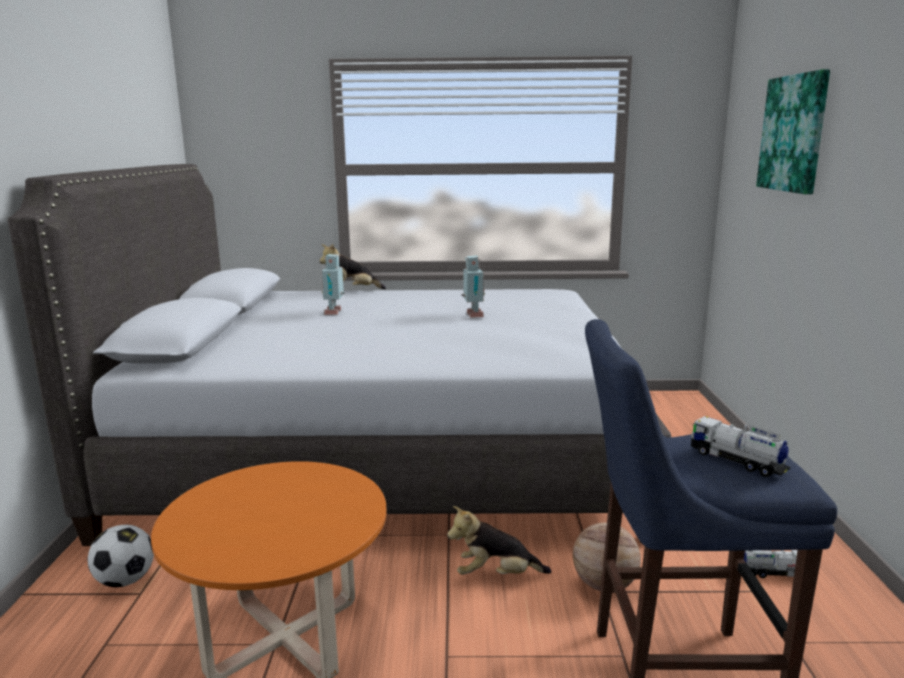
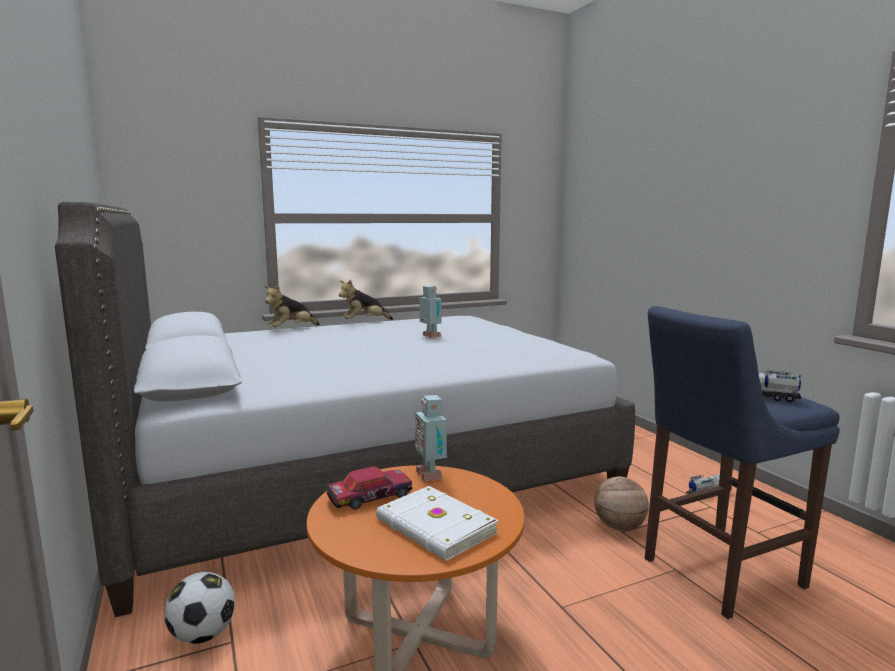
camera: 25 degrees left, 5 degrees down
toy robot [322,254,345,315] -> toy robot moved to [414,395,447,482]
plush toy [447,506,551,575] -> plush toy moved to [339,280,393,320]
picture [756,69,830,194] -> none
none -> toy car [325,467,412,509]
none -> white book [376,486,499,561]

